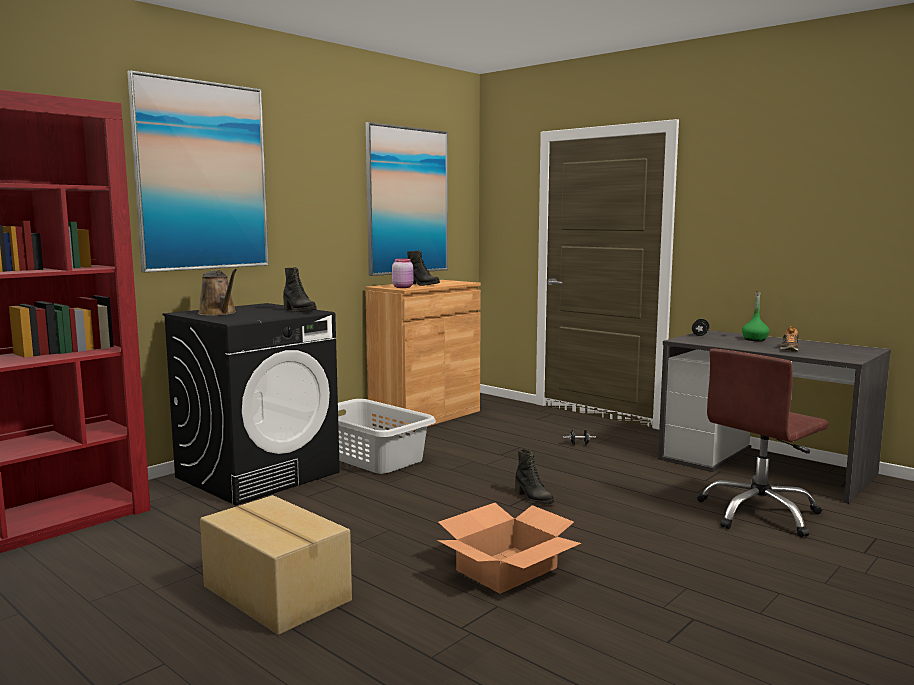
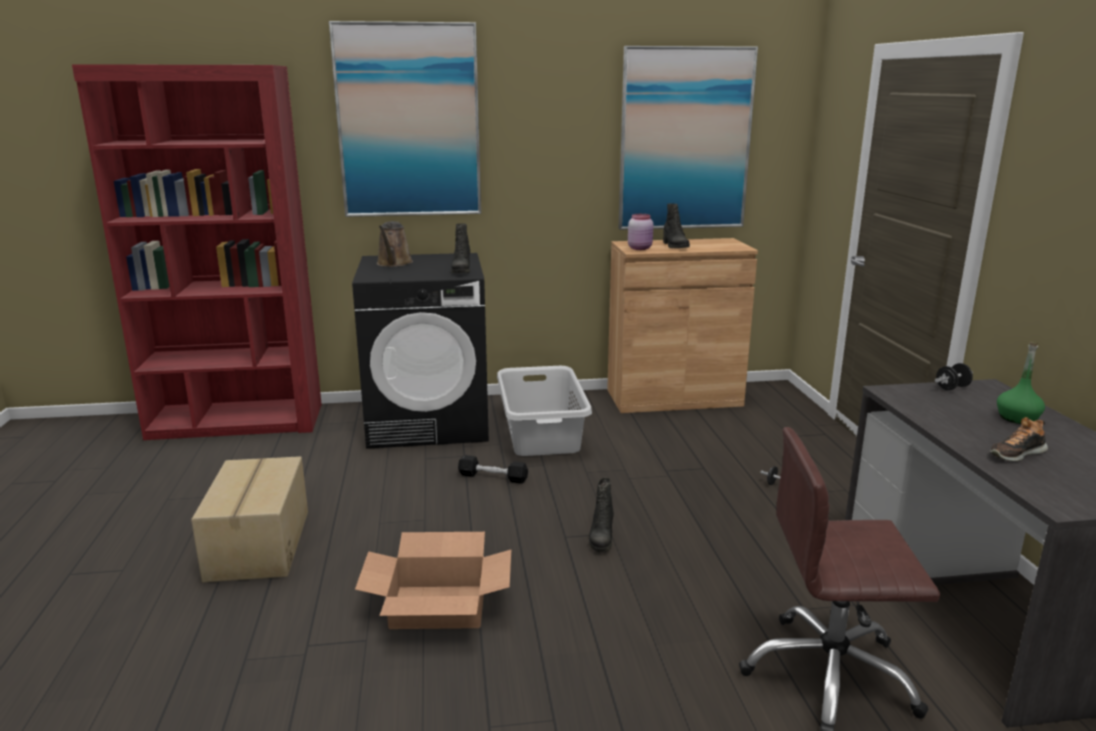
camera: 40 degrees right, 10 degrees up
none -> black dumbbell [458,455,528,484]

